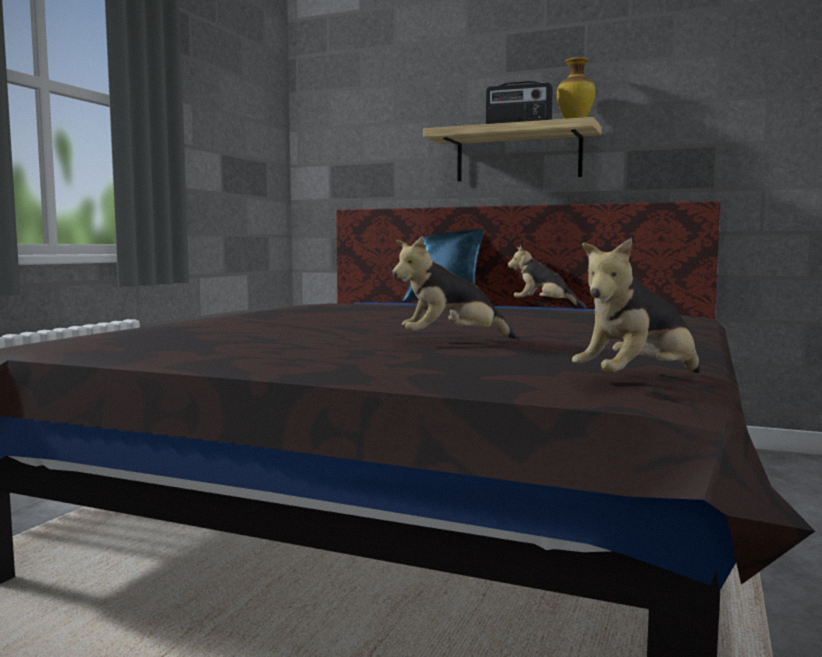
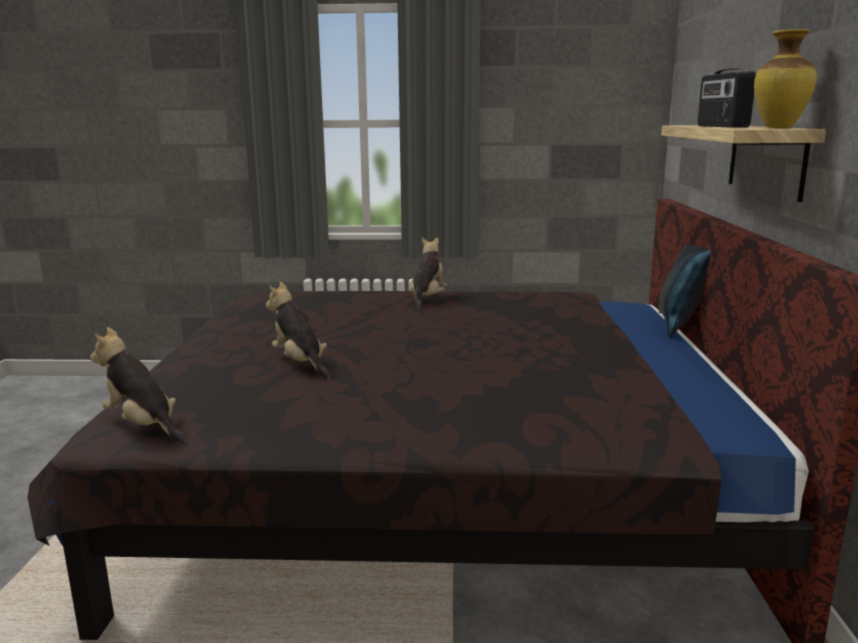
camera: 70 degrees right, 10 degrees up
plush toy [508,245,586,308] -> plush toy moved to [410,237,447,309]

